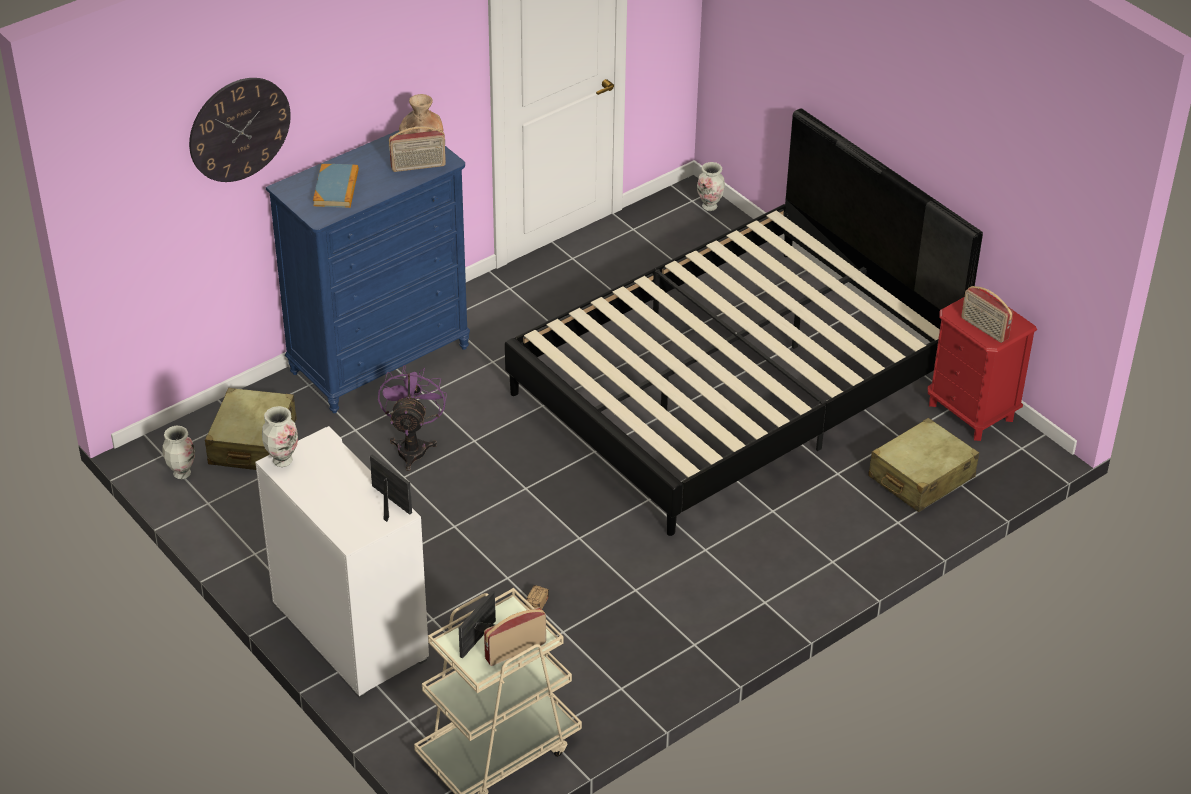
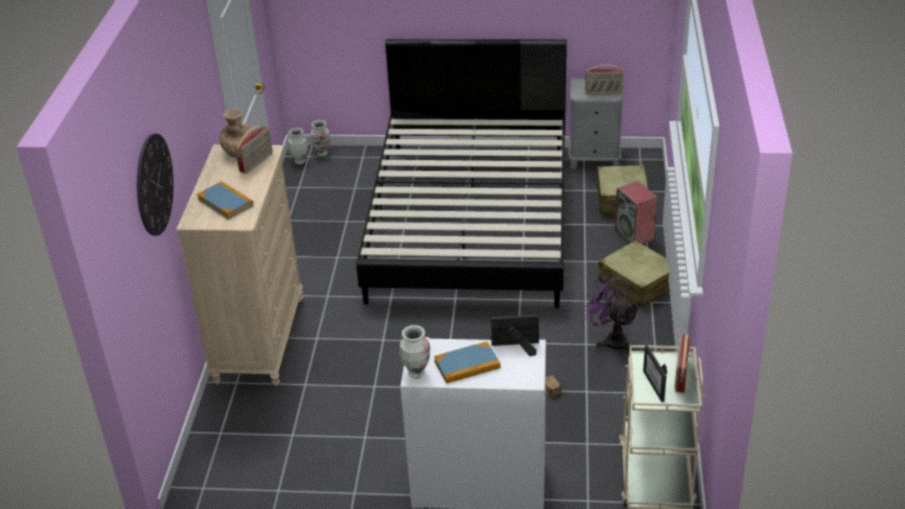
camera: 45 degrees left, 5 degrees down
vase [162,426,195,479] -> vase moved to [288,128,308,164]
beige suitcase [205,388,297,470] -> beige suitcase moved to [599,240,670,307]
blue dresser [266,130,470,413] -> beige dresser [176,144,303,386]
purple fan [378,365,447,471] -> purple fan moved to [582,274,639,351]
red nightstand [928,289,1037,441] -> grey nightstand [569,78,624,170]
none -> book [434,342,500,384]
none -> speaker [615,181,657,244]

